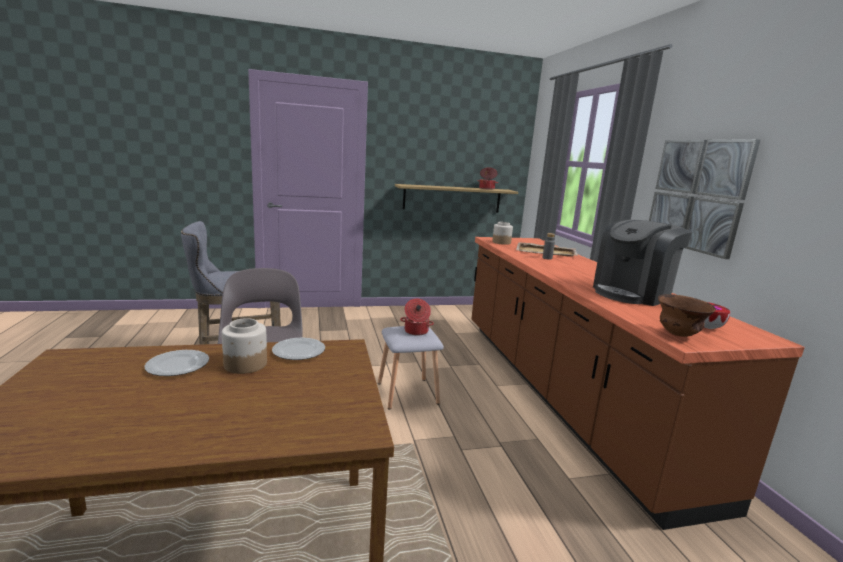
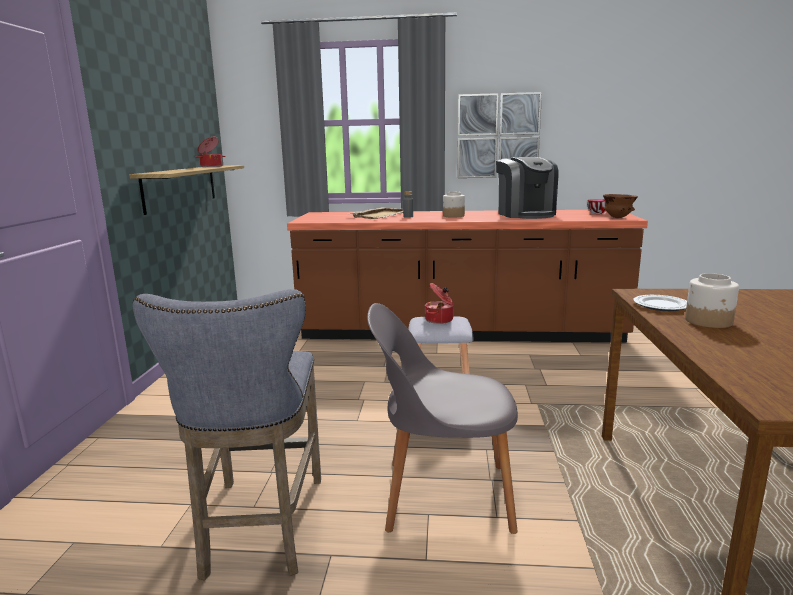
camera: 70 degrees left, 0 degrees up
plate [144,350,209,376] -> none
jar [492,222,513,245] -> jar moved to [443,192,465,218]

